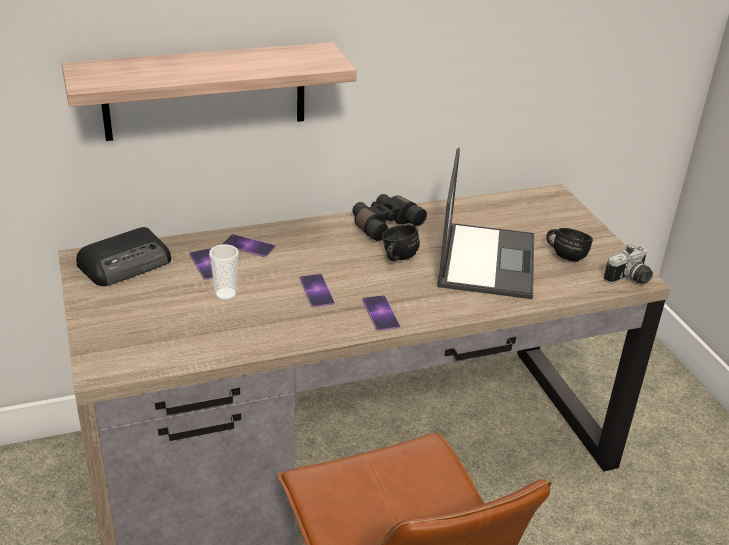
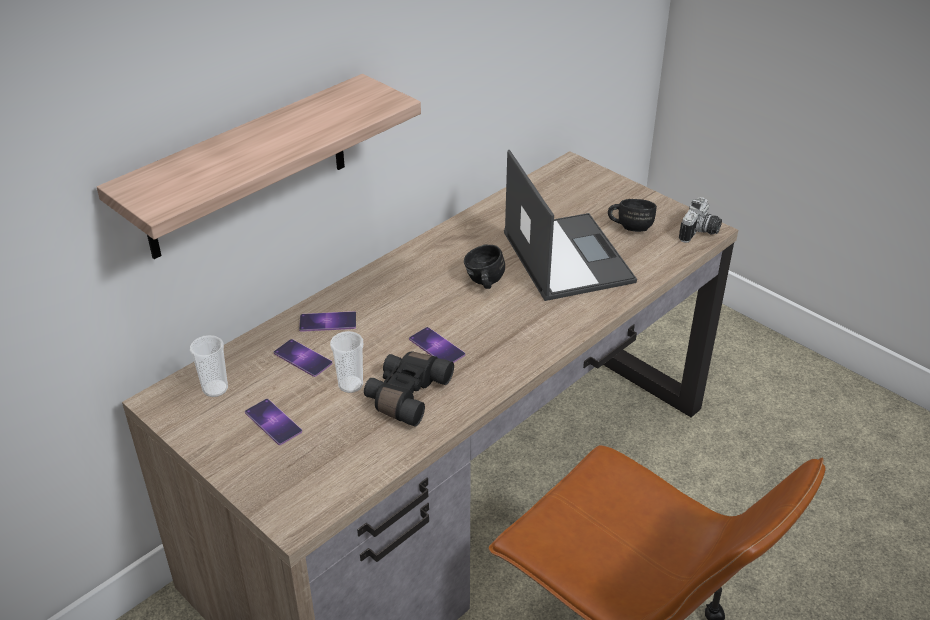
camera: 25 degrees left, 5 degrees up
radio [76,227,171,286] -> cup [190,335,228,397]
black binoculars [352,194,427,241] -> black binoculars moved to [364,351,454,427]
phone [362,295,400,331] -> phone moved to [245,399,302,445]

